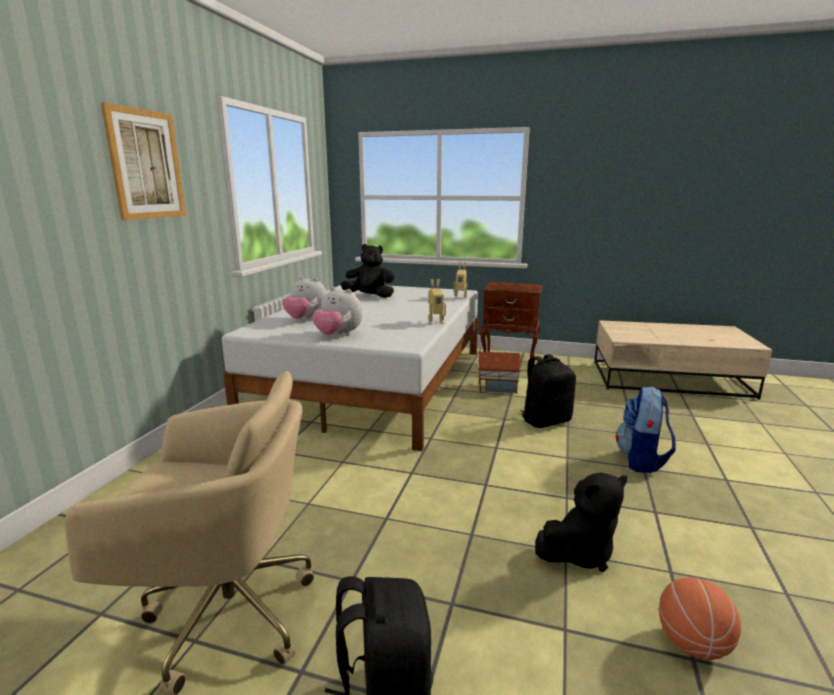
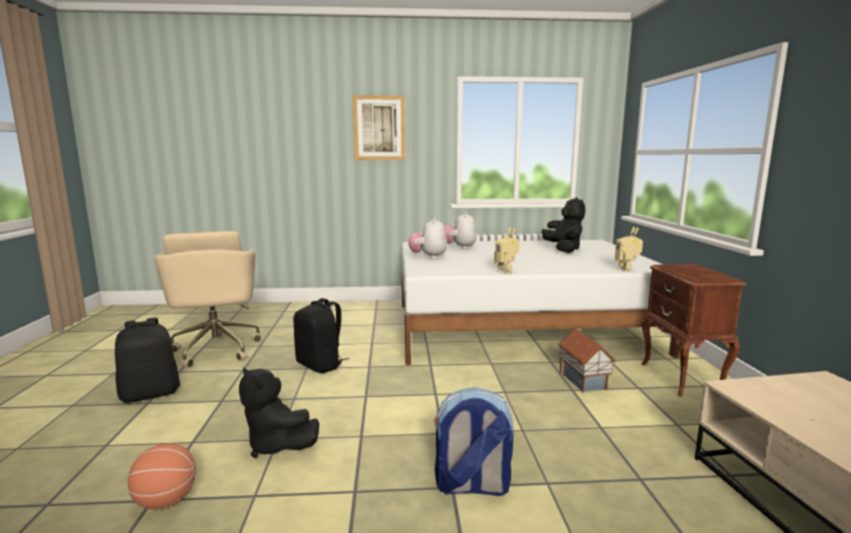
camera: 70 degrees right, 5 degrees down
black backpack [520,354,576,428] -> black backpack moved to [293,298,349,373]

